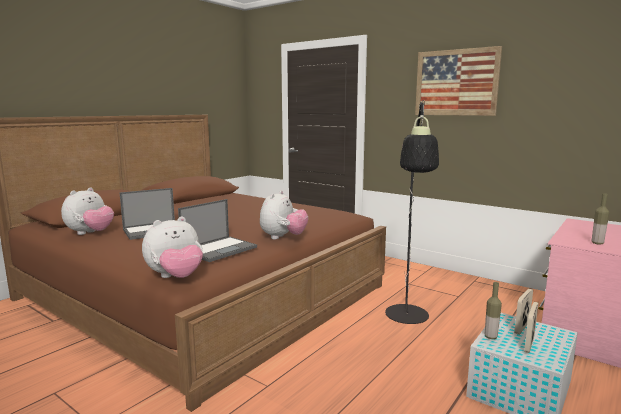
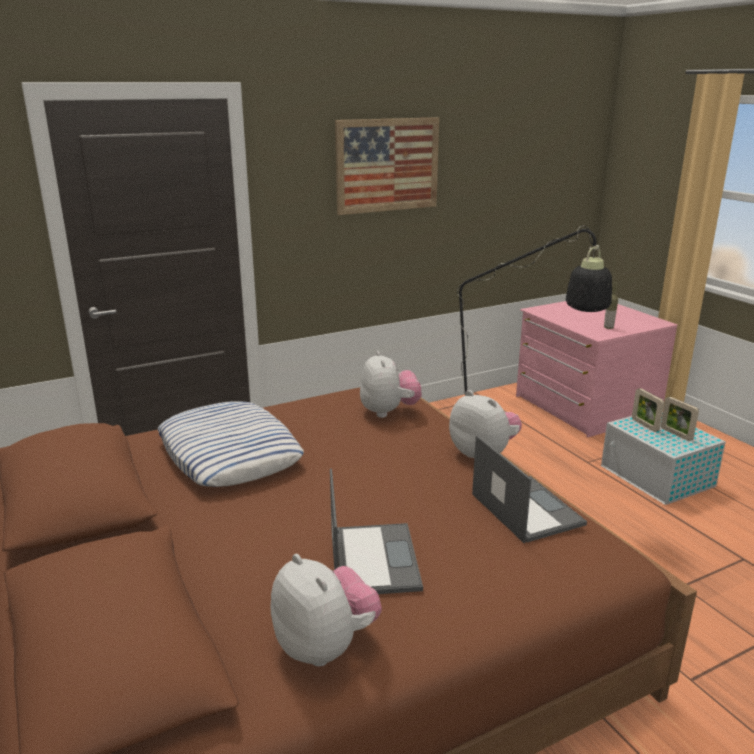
camera: 65 degrees left, 10 degrees up
plush toy [142,217,203,278] -> plush toy moved to [360,351,422,418]
bottle [485,282,502,339] -> none
none -> pillow [158,401,304,487]

